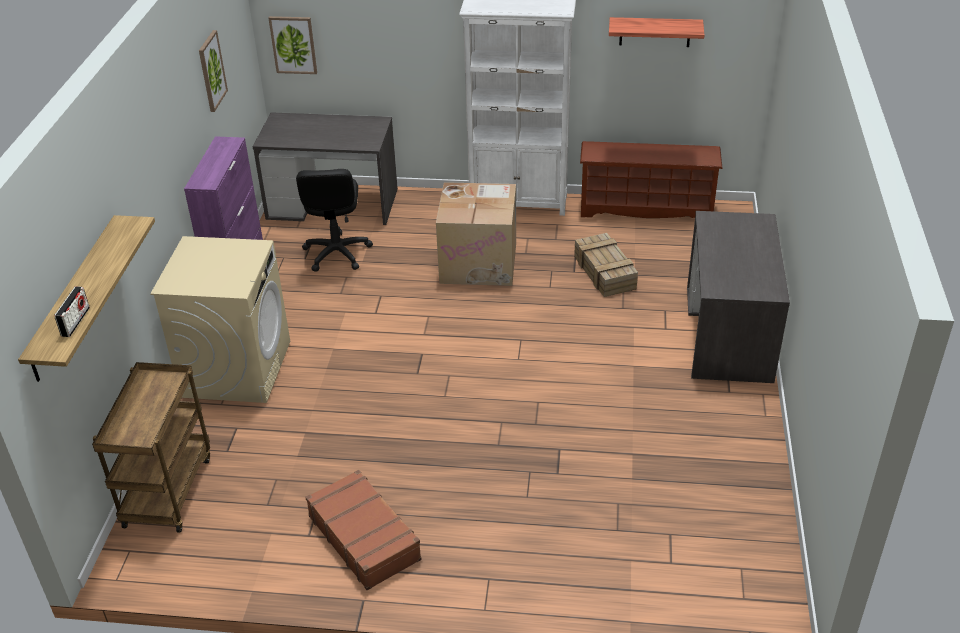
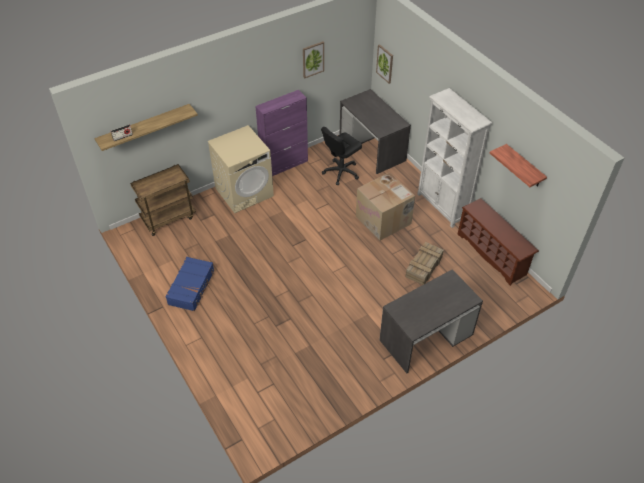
camera: 50 degrees right, 10 degrees up
brown suitcase [305,470,421,590] -> blue suitcase [165,257,215,311]

